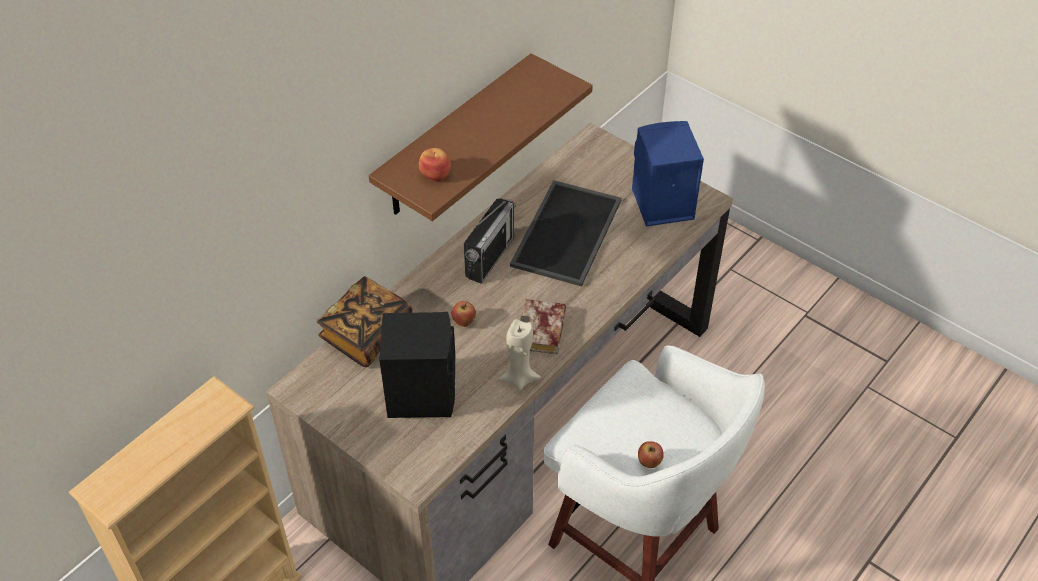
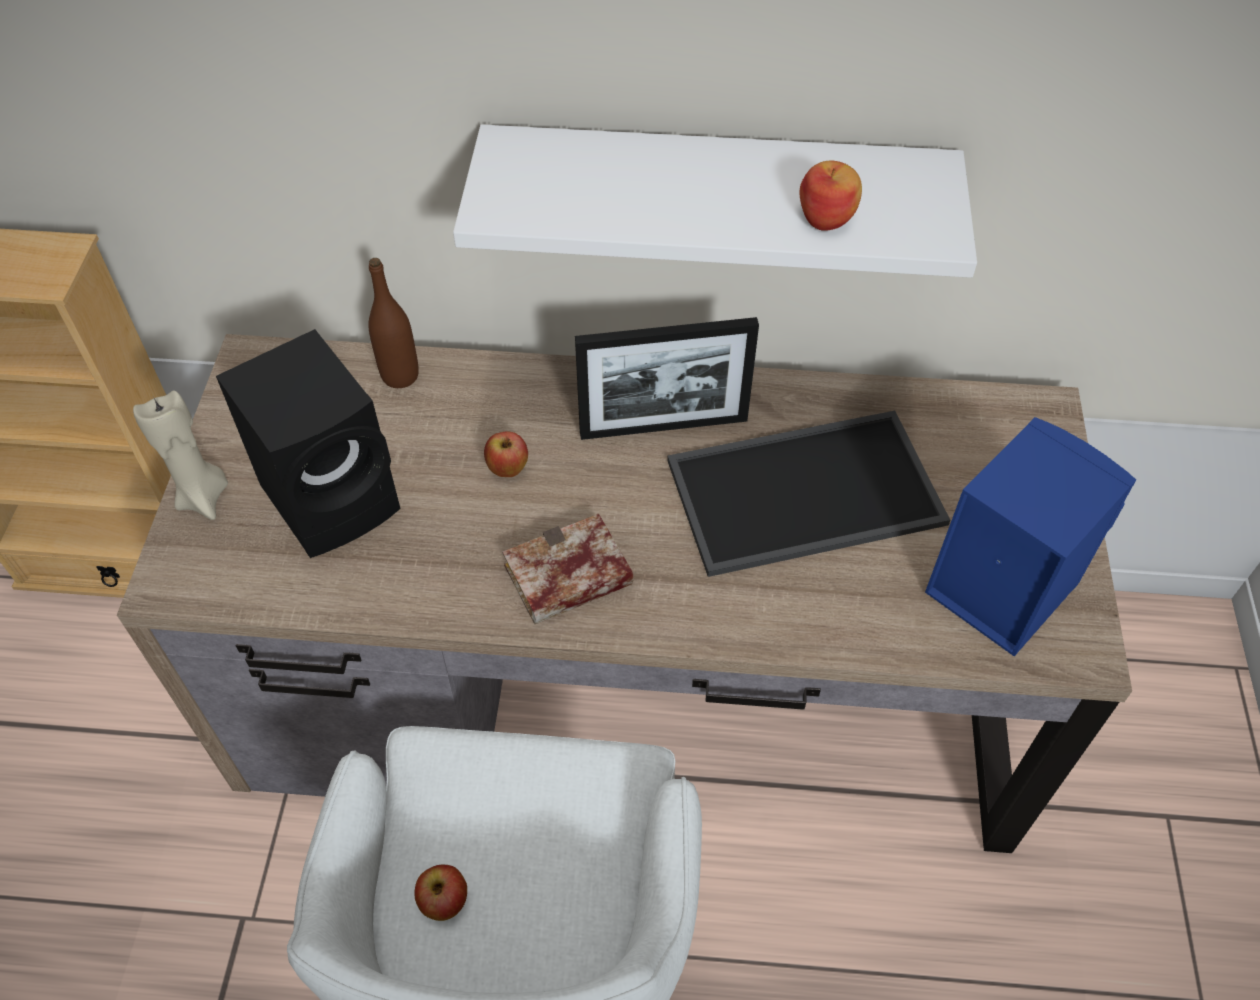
camera: 55 degrees right, 5 degrees up
book [317,276,413,367] -> brown bottle [369,258,419,388]
brown shelf [369,53,593,221] -> white shelf [453,124,977,278]
apple [419,148,451,181] -> apple moved to [799,161,862,231]
radio [464,199,515,284] -> picture frame [575,317,759,440]
beige candle [499,319,541,391] -> beige candle moved to [133,390,228,520]

